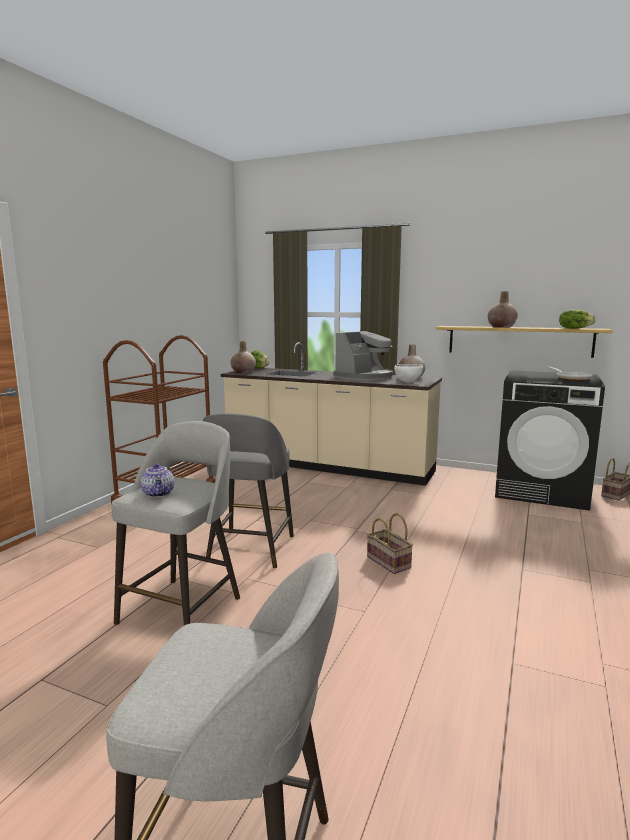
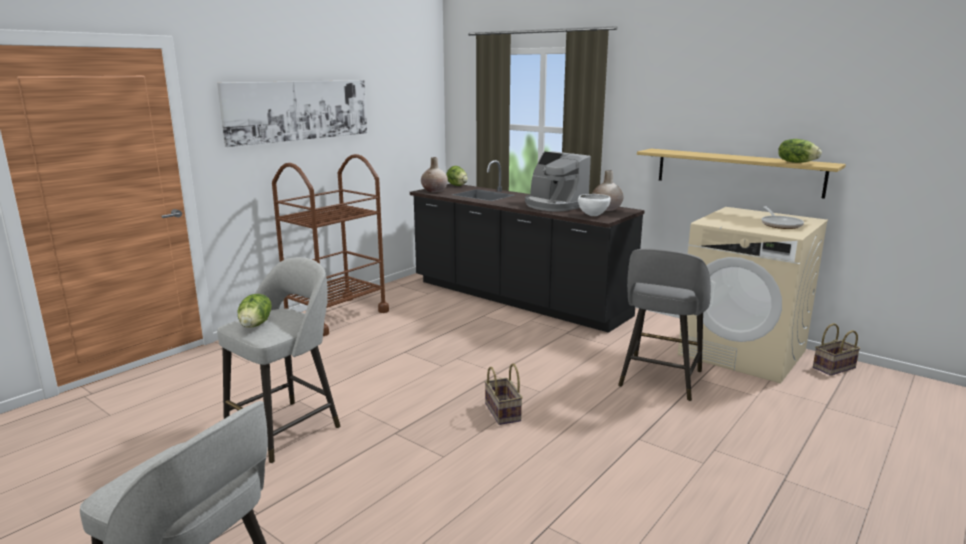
camera: 15 degrees right, 5 degrees up
teapot [141,463,174,498] -> lettuce [238,294,272,328]
grey stool [203,414,294,568] -> grey stool moved to [618,248,711,401]
beige counter [221,342,442,486] -> black counter [410,160,645,333]
coffee machine [333,331,393,381] -> coffee machine turned 75 degrees clockwise [525,151,591,212]
beige vase [488,291,518,328] -> none
black washing machine [495,370,605,511] -> beige washing machine [678,207,828,383]
none -> picture [217,80,367,147]

